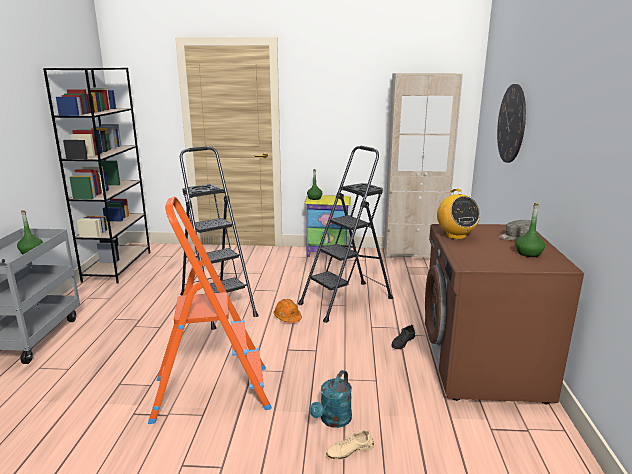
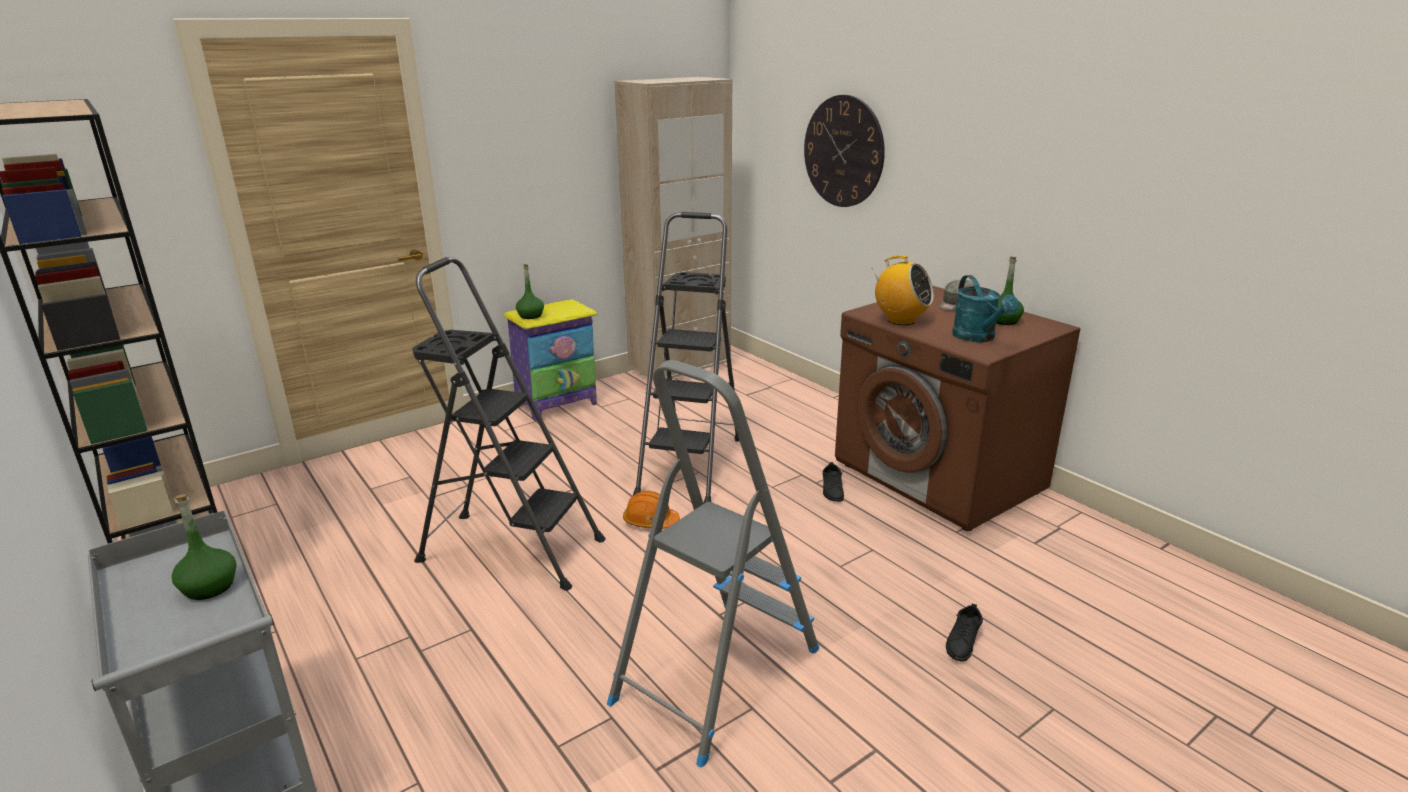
camera: 40 degrees left, 5 degrees up
orange step ladder [148,197,272,424] -> grey step ladder [607,360,819,767]
turquoise watering can [310,370,352,428] -> turquoise watering can moved to [952,275,1019,342]
beige shoe [326,430,374,460] -> black shoe [946,604,983,662]

